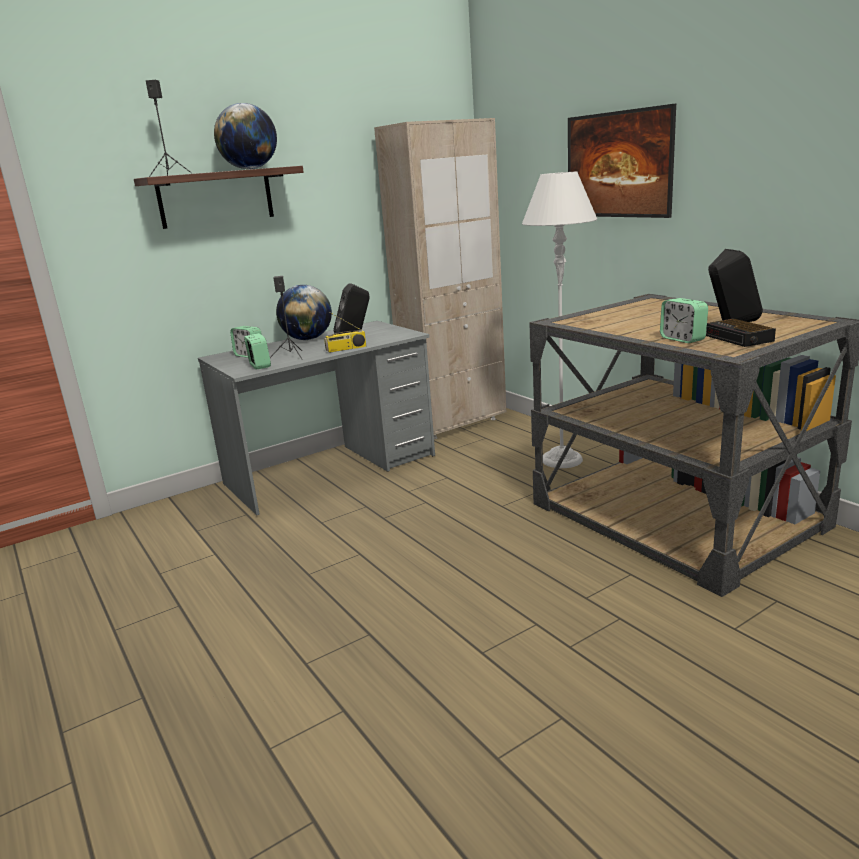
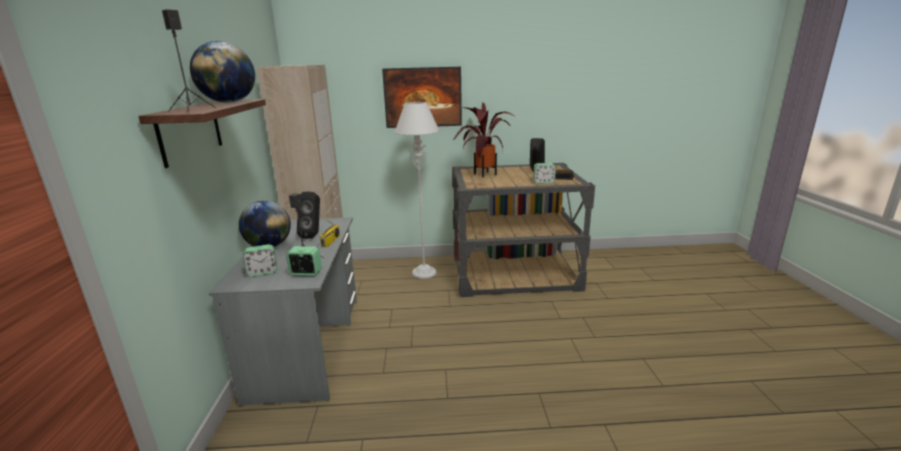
camera: 60 degrees left, 0 degrees up
none -> potted plant [453,102,514,178]

